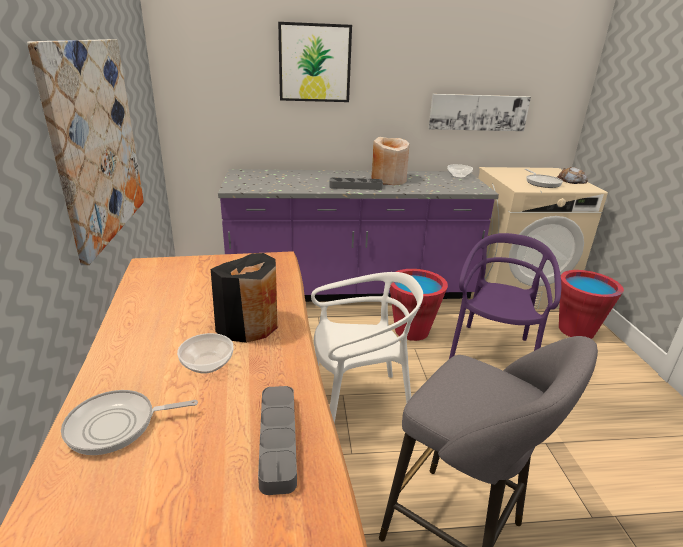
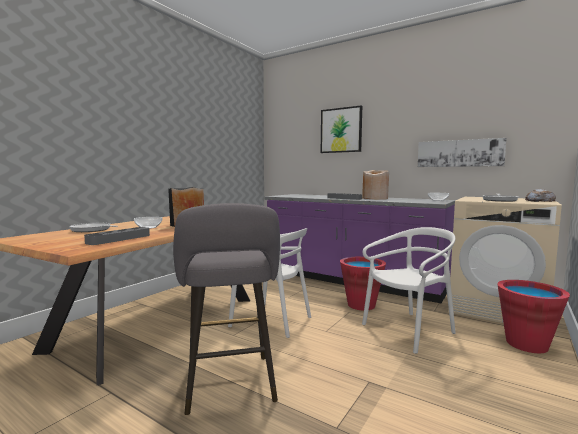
camera: 40 degrees right, 20 degrees down
picture [27,39,144,265] -> none
purple chair [449,233,561,359] -> white chair [362,227,456,354]

